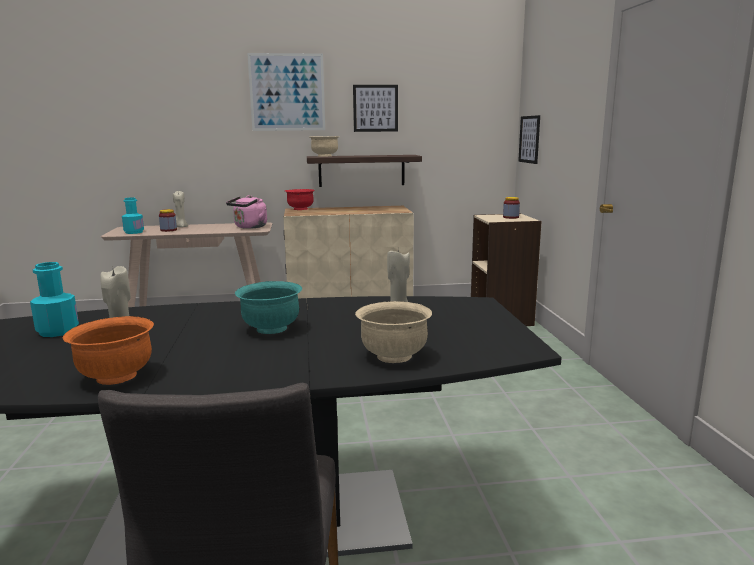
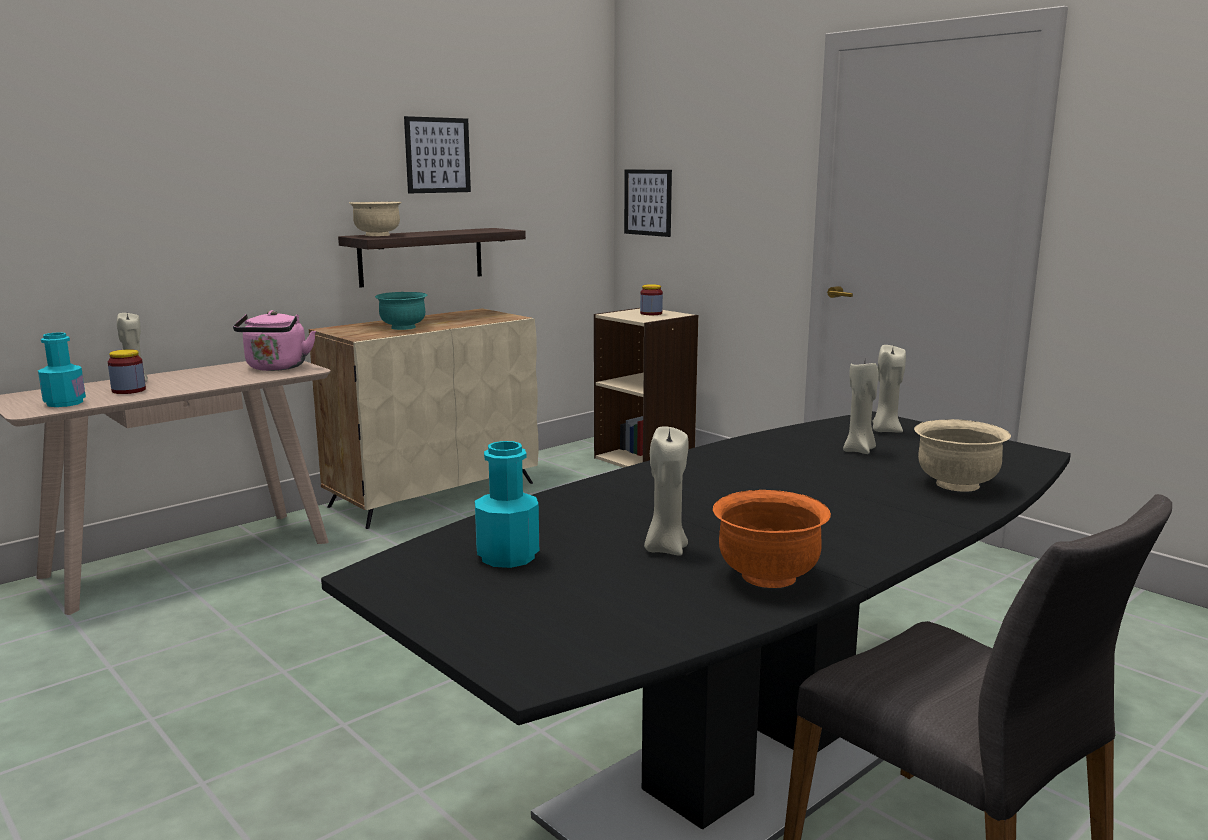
camera: 35 degrees left, 0 degrees up
turquoise bowl [235,281,302,334] -> turquoise bowl moved to [375,292,428,330]
picture [247,53,325,131] -> none
red bowl [285,189,315,210] -> none
none -> beige candle [872,345,906,433]

